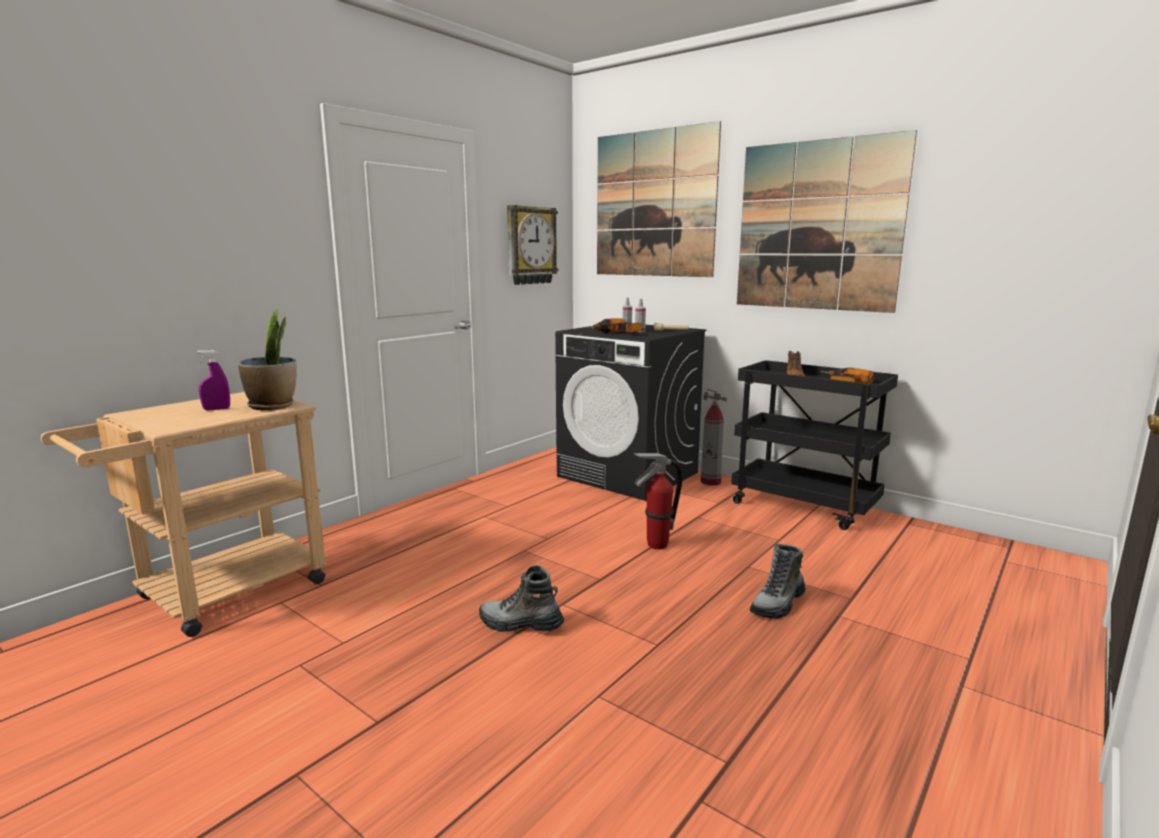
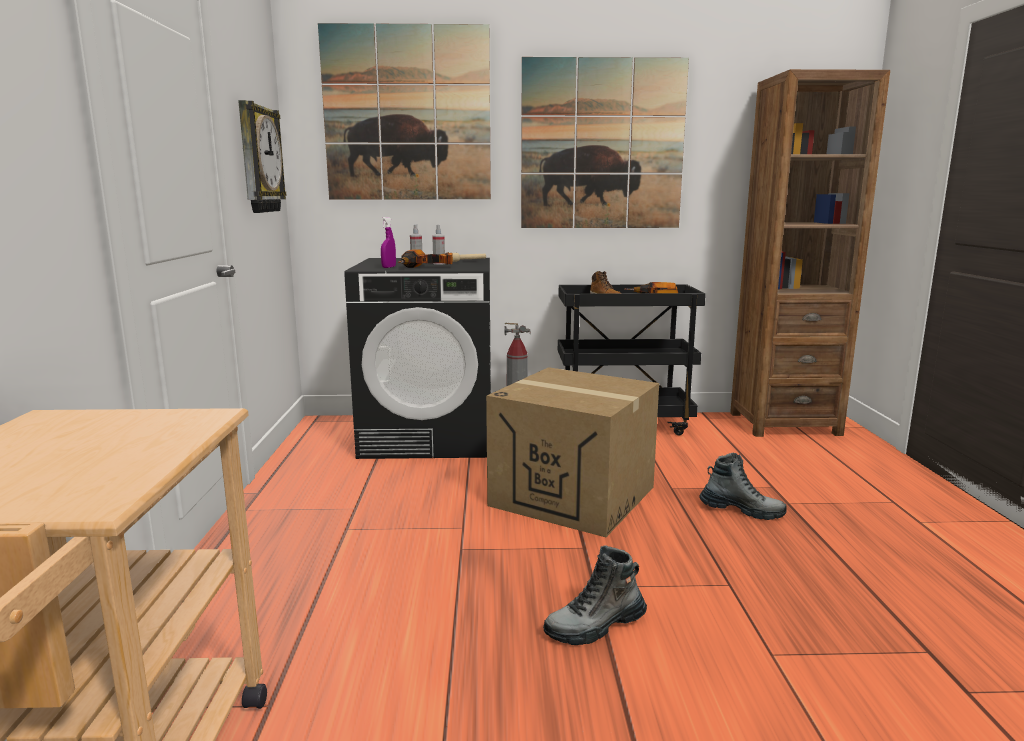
camera: 40 degrees left, 0 degrees up
purple spray bottle [197,350,230,410] -> purple spray bottle moved to [381,217,396,268]
potted plant [238,308,296,410] -> none
fire extinguisher [634,453,682,549] -> cardboard box [486,367,659,537]
boot [750,543,806,619] -> boot turned 75 degrees counterclockwise [699,453,787,520]
none -> brown bookcase [730,69,890,437]

